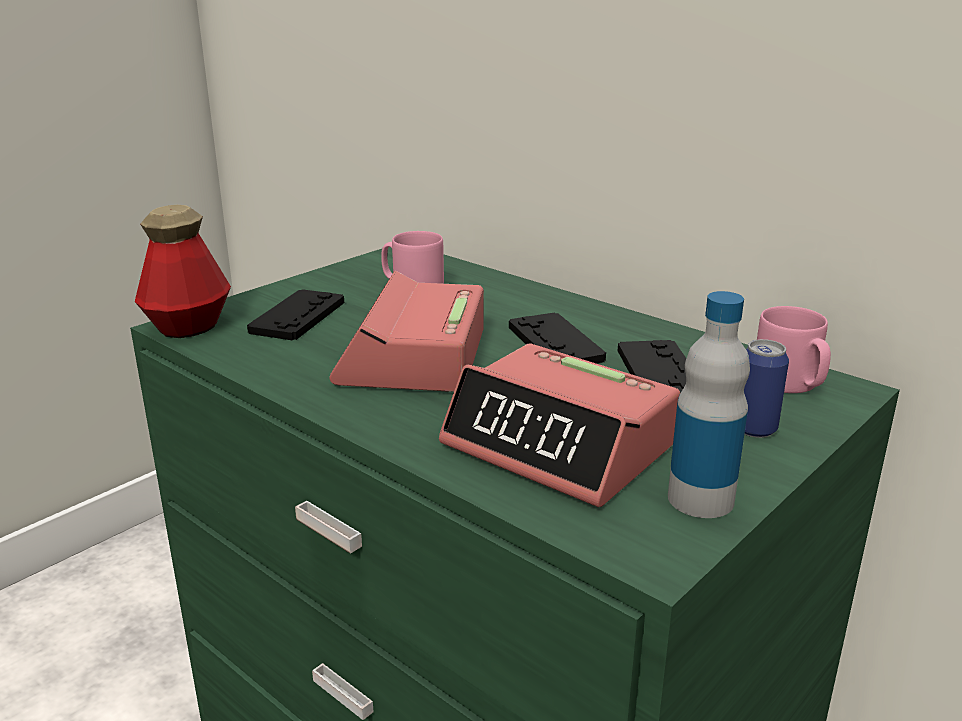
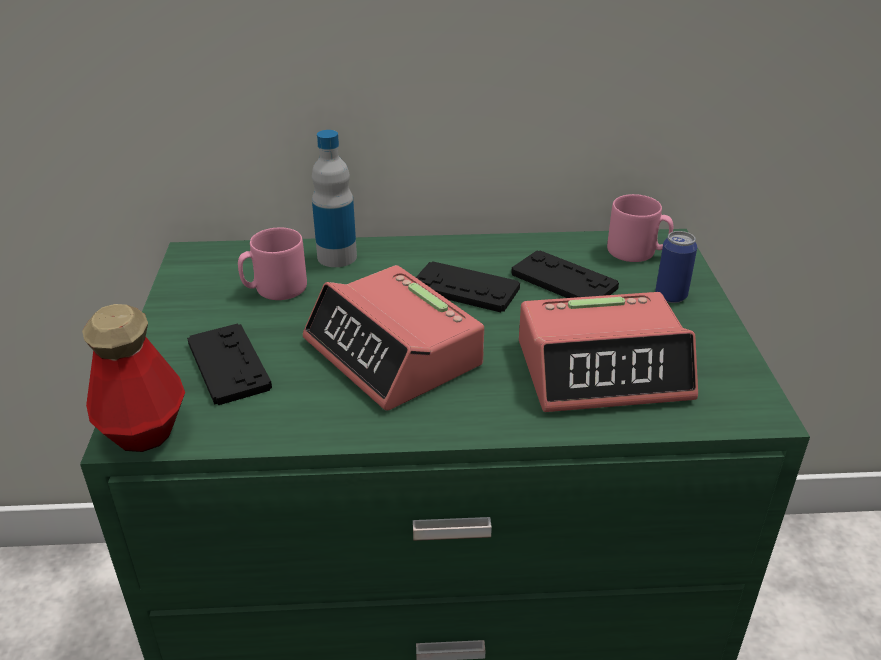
camera: 45 degrees left, 10 degrees up
bottle [668,291,750,518] -> bottle moved to [312,130,357,267]

